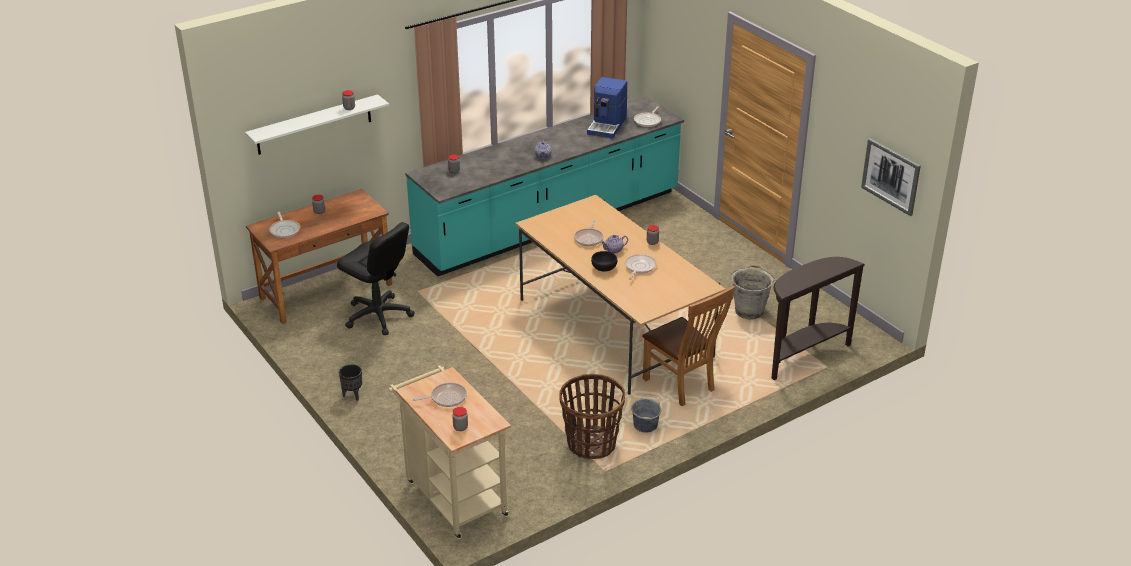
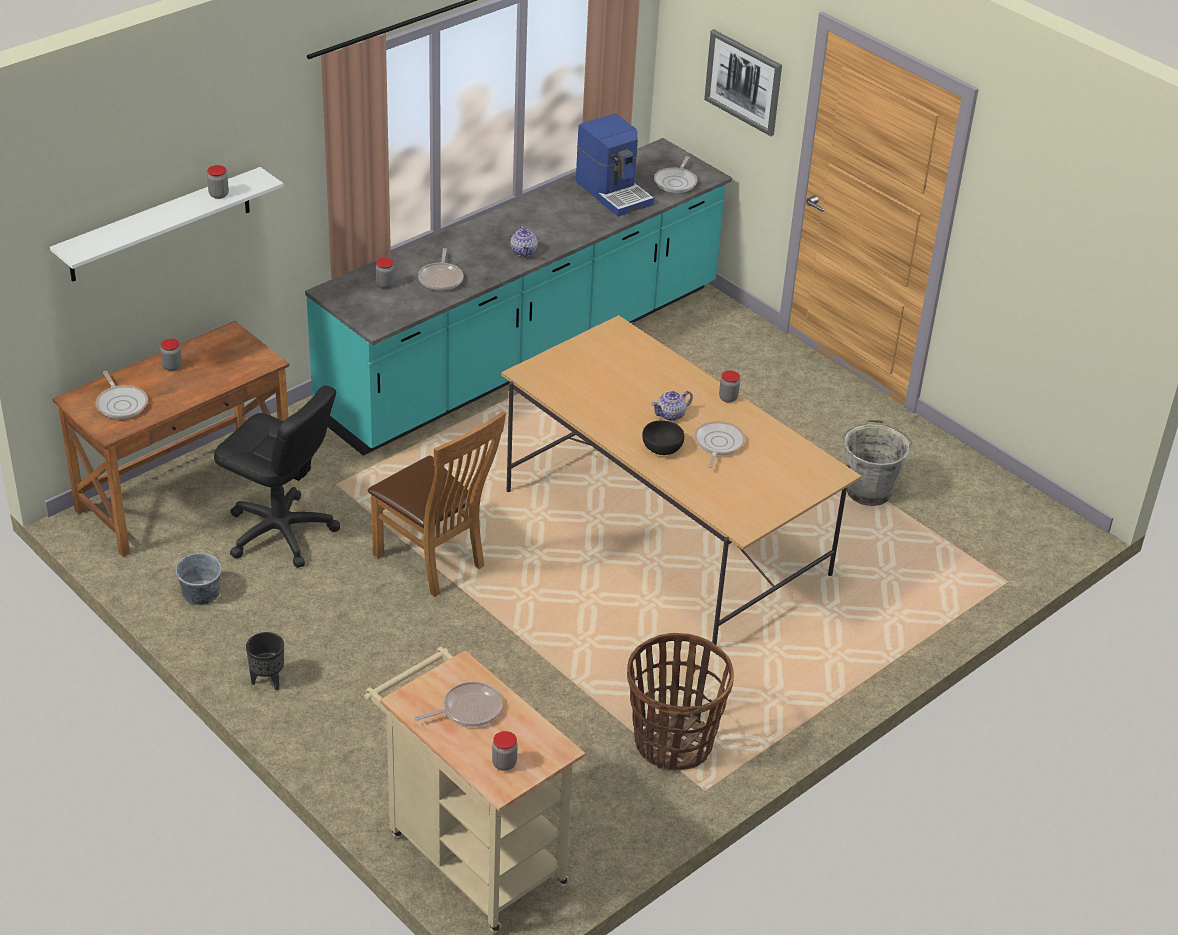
camera: 10 degrees left, 5 degrees up
frying pan [574,220,604,246] -> frying pan moved to [418,248,463,291]
coffee machine [587,77,627,138] -> coffee machine turned 45 degrees counterclockwise [576,114,654,216]
grey bucket [631,395,661,433] -> grey bucket moved to [175,548,222,605]
brown chair [642,286,735,406] -> brown chair moved to [368,411,506,597]
brown console table [771,257,865,380] -> none
picture [861,138,921,216] -> picture moved to [704,29,782,136]

